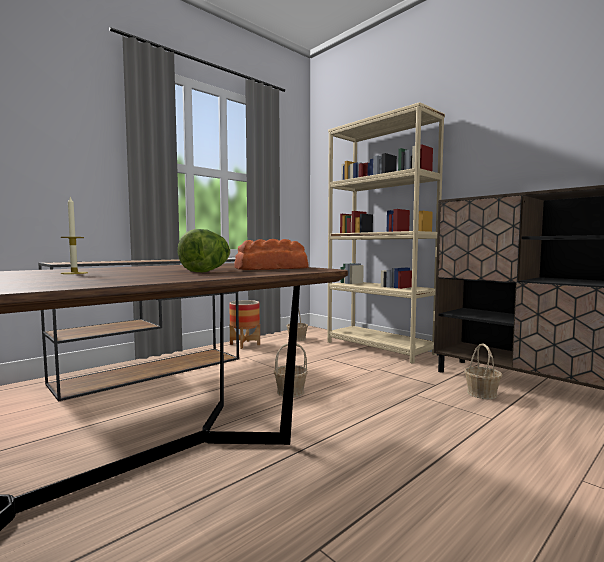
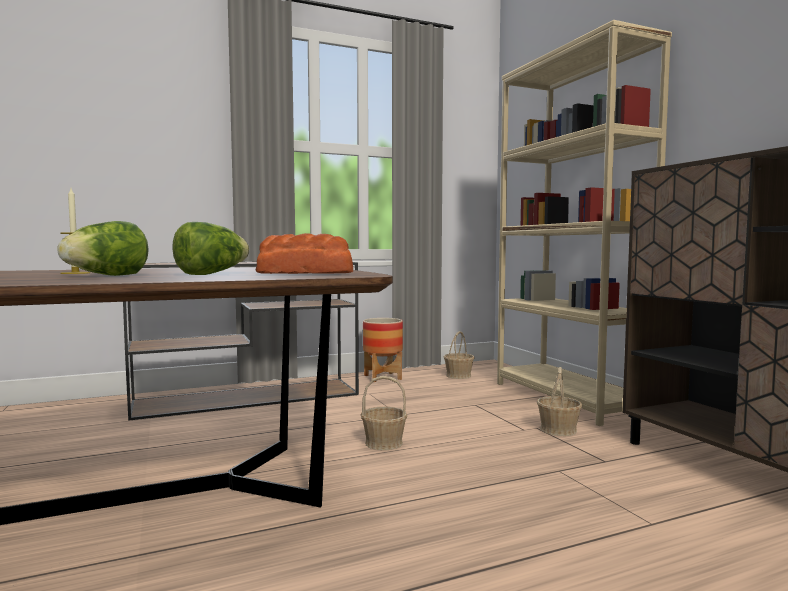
camera: 20 degrees right, 0 degrees up
basket [464,344,502,399] -> basket moved to [537,367,582,436]
none -> lettuce [57,221,149,276]

